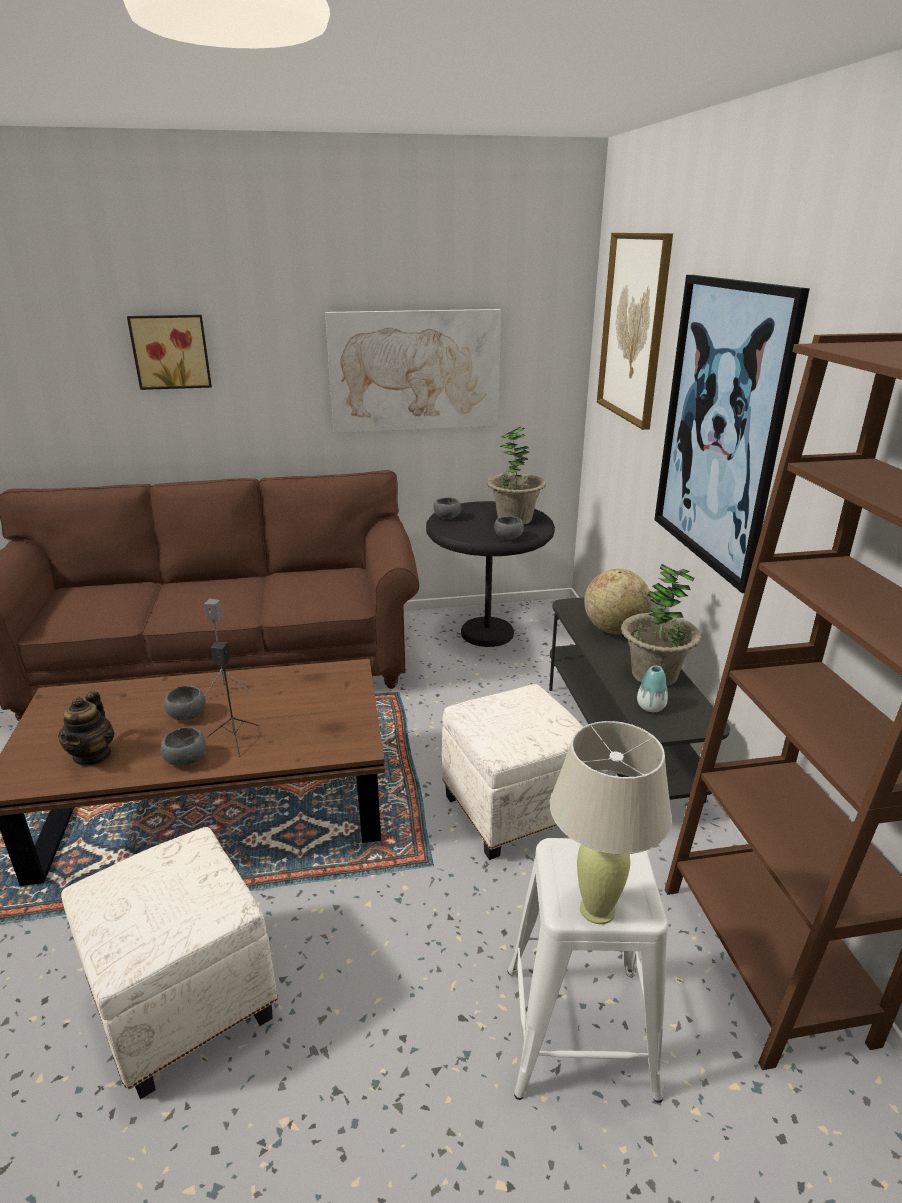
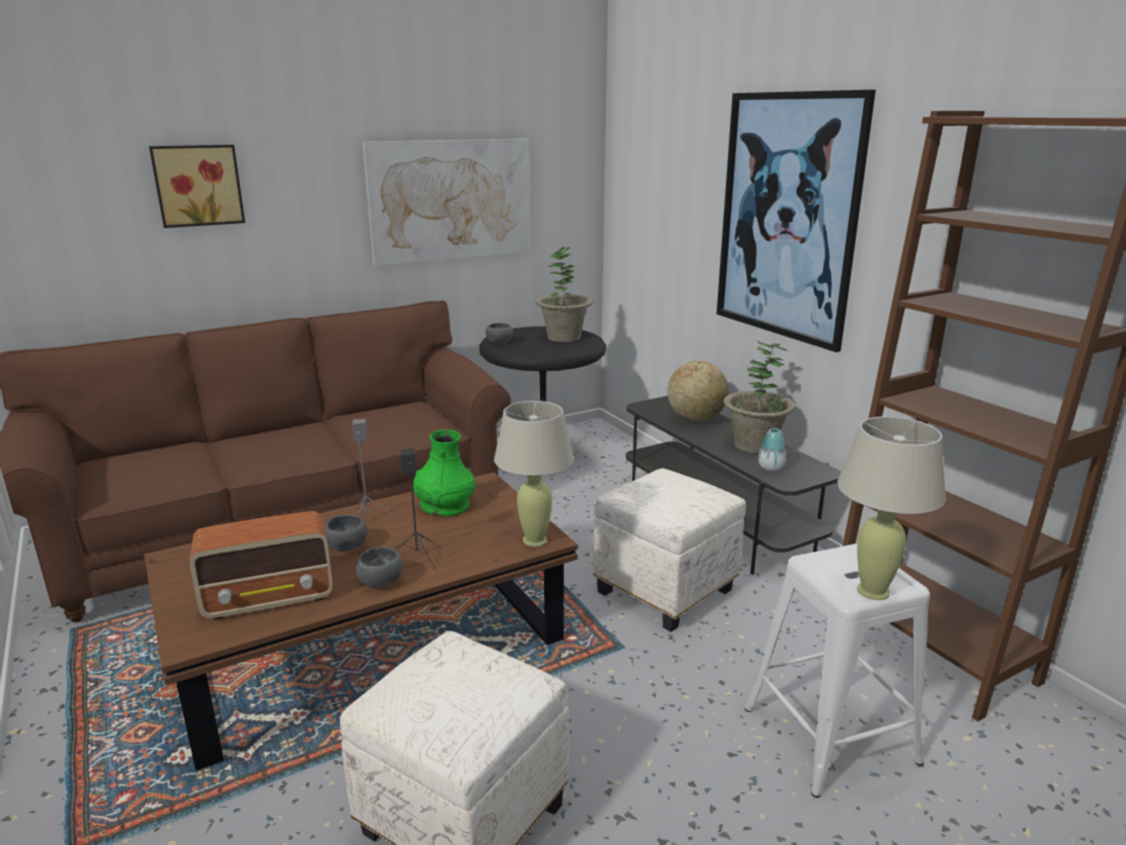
camera: 20 degrees left, 5 degrees down
teapot [58,691,115,766] -> radio [190,511,333,620]
grey bowl [494,516,524,540] -> none
picture [597,233,673,430] -> none
none -> green vase [413,430,475,516]
none -> beige table lamp [494,401,574,547]

